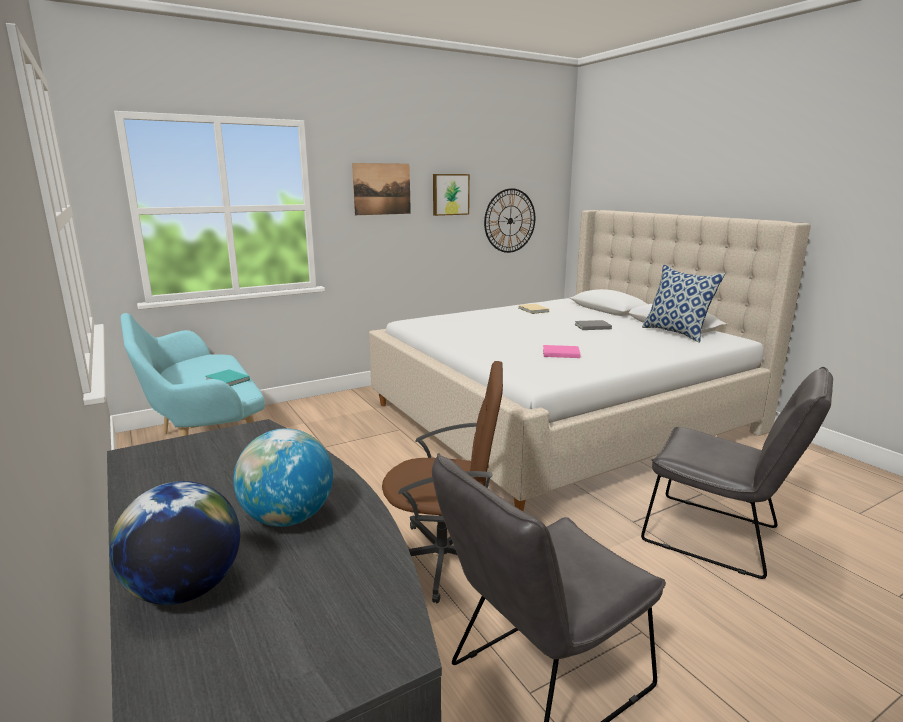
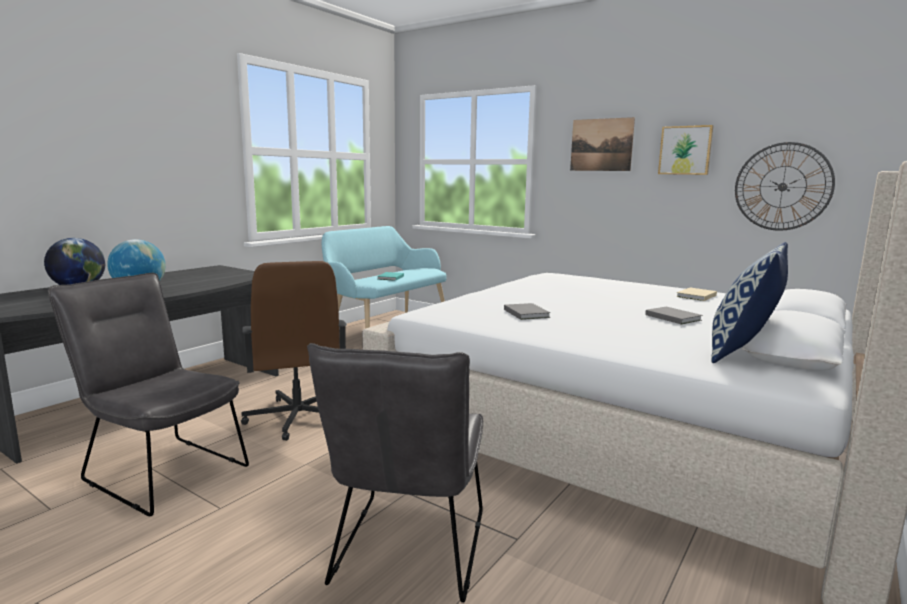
camera: 65 degrees right, 5 degrees down
pink book [543,345,581,358] -> grey book [504,303,551,320]

